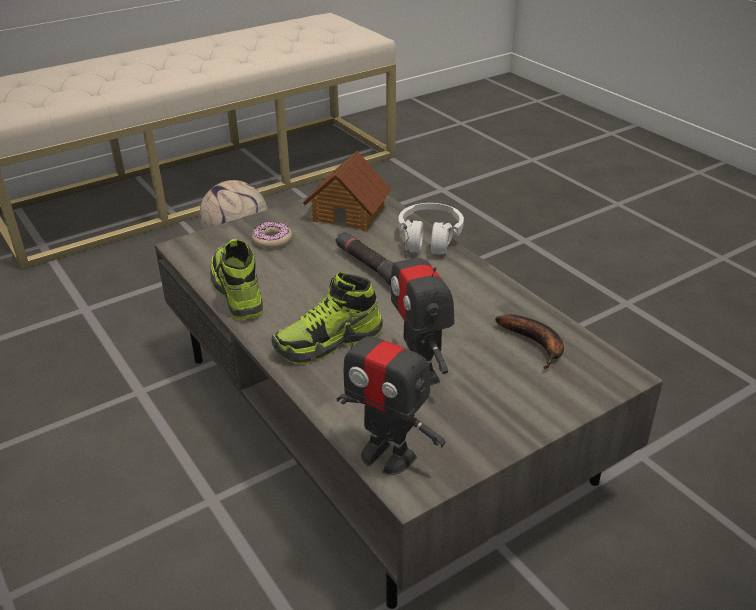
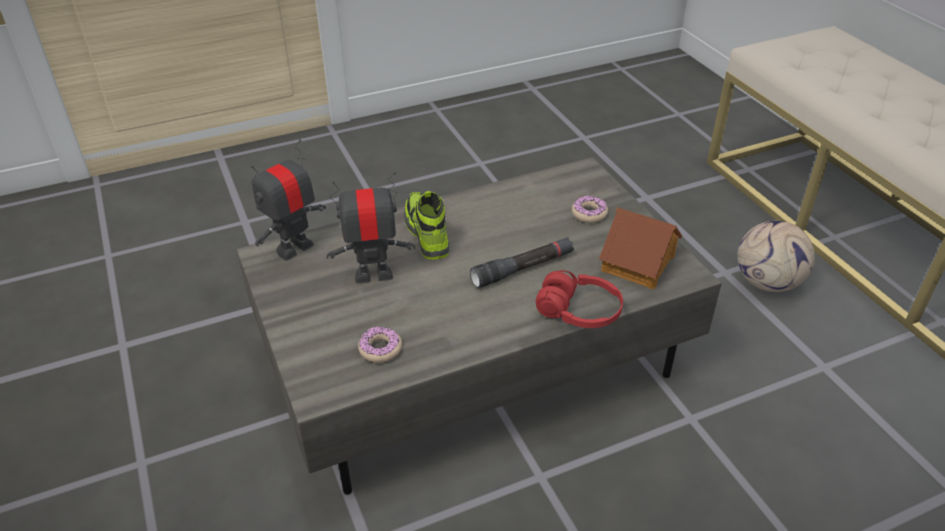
camera: 100 degrees right, 5 degrees up
shoe [210,239,263,320] -> none
white headphones [398,203,464,255] -> red headphones [536,270,623,328]
banana [495,314,564,369] -> donut [358,326,402,363]

